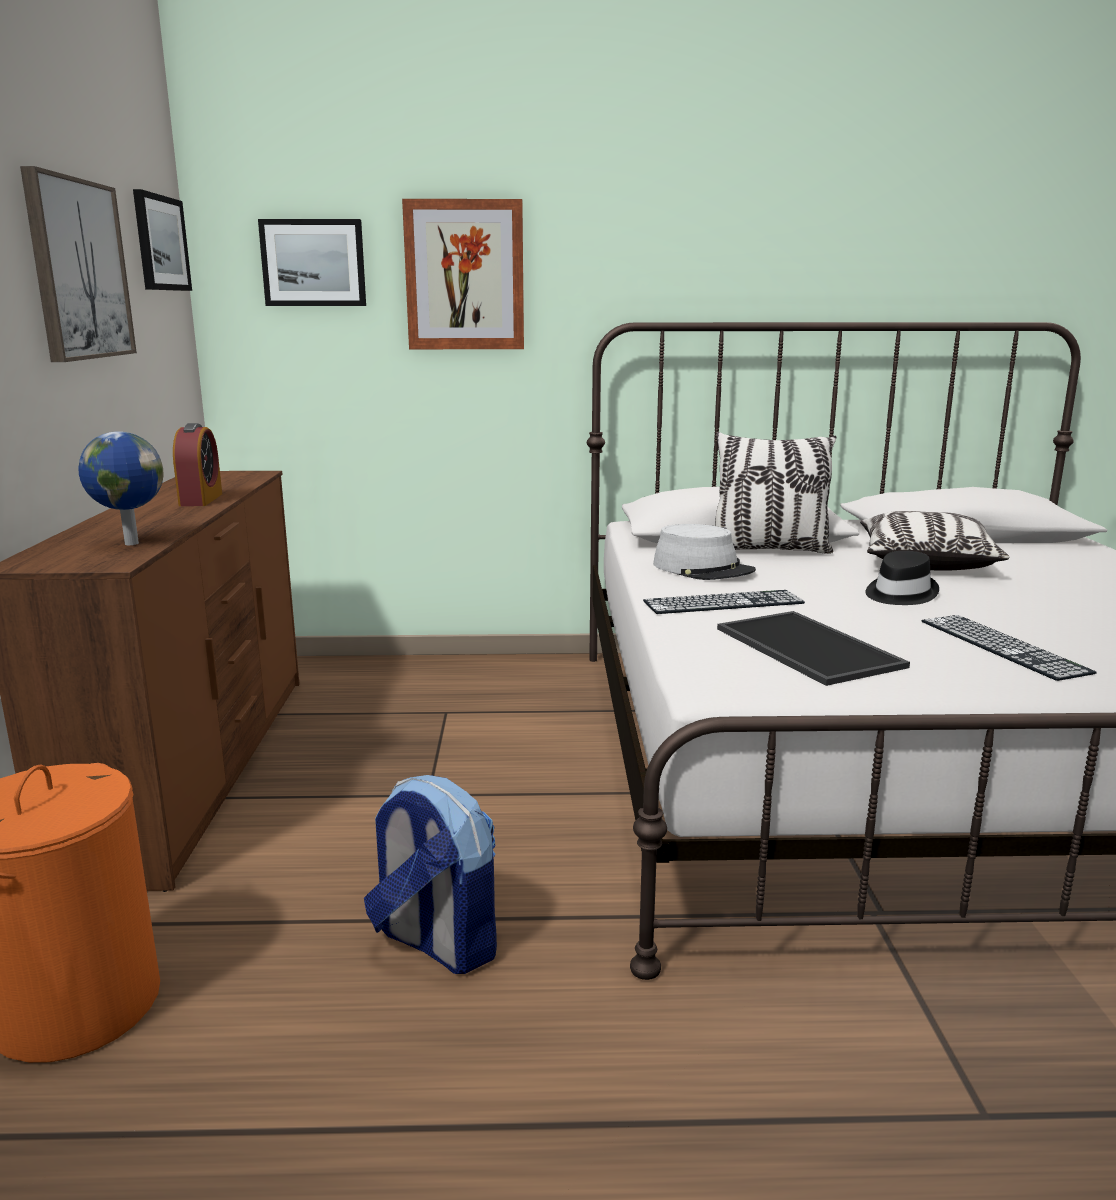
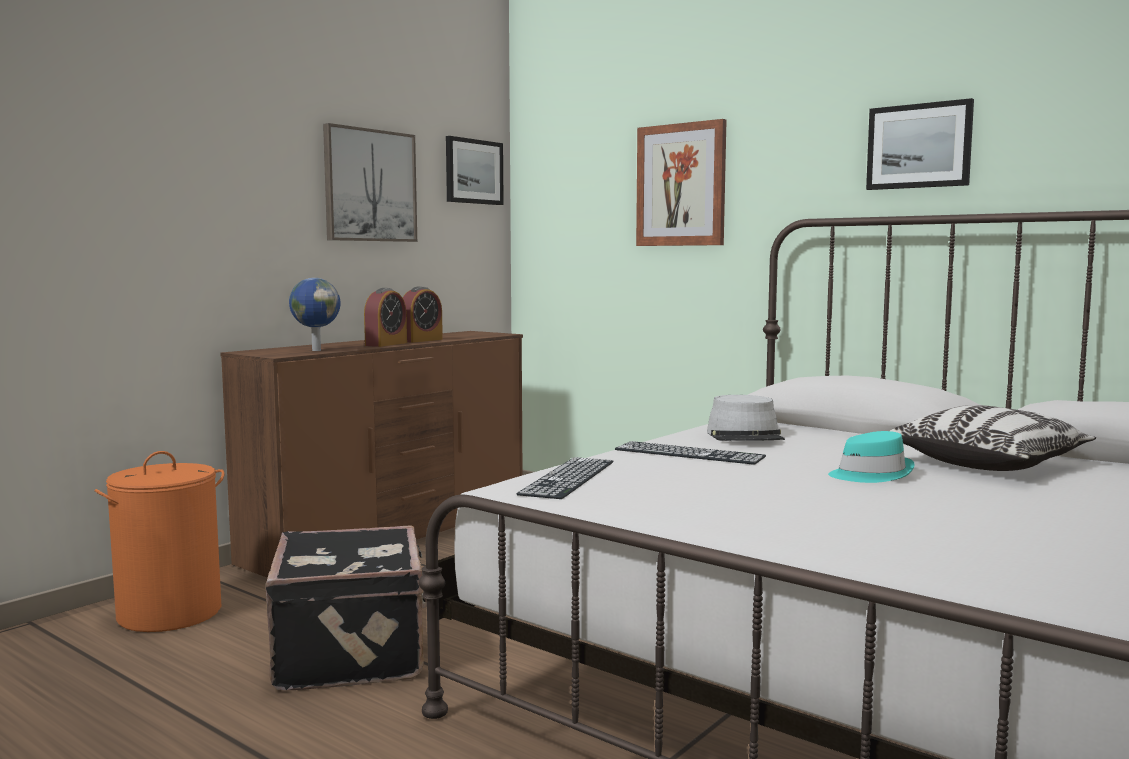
camera: 40 degrees right, 10 degrees down
picture [258,219,366,306] -> picture moved to [866,98,974,190]
backpack [364,775,497,974] -> black suitcase [265,525,427,690]
pillow [715,432,836,554] -> none
tray [717,611,910,686] -> none
black hat [865,551,939,605] -> turquoise hat [828,431,915,483]
keyboard [922,615,1097,681] -> keyboard moved to [517,457,614,499]
none -> alarm clock [364,288,407,347]

